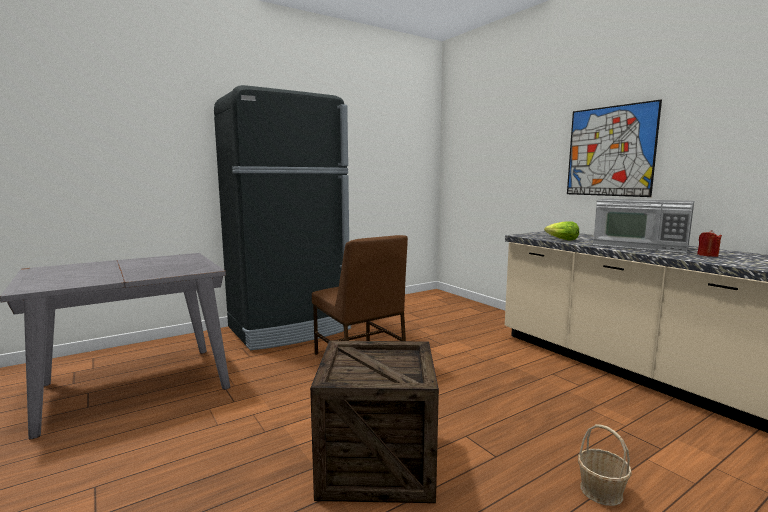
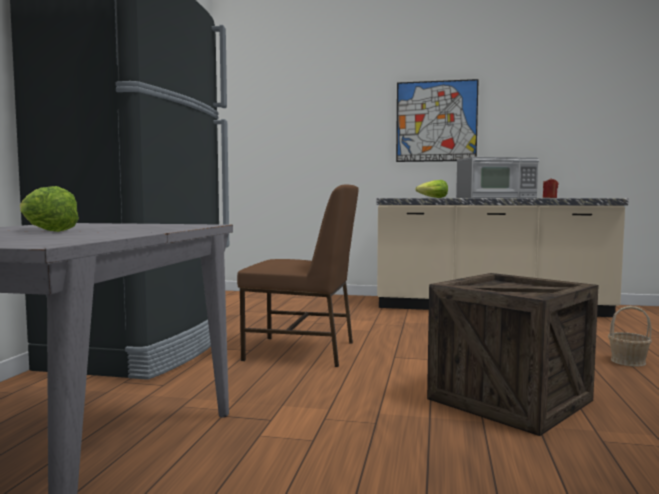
camera: 45 degrees left, 5 degrees down
none -> lettuce [20,186,79,232]

